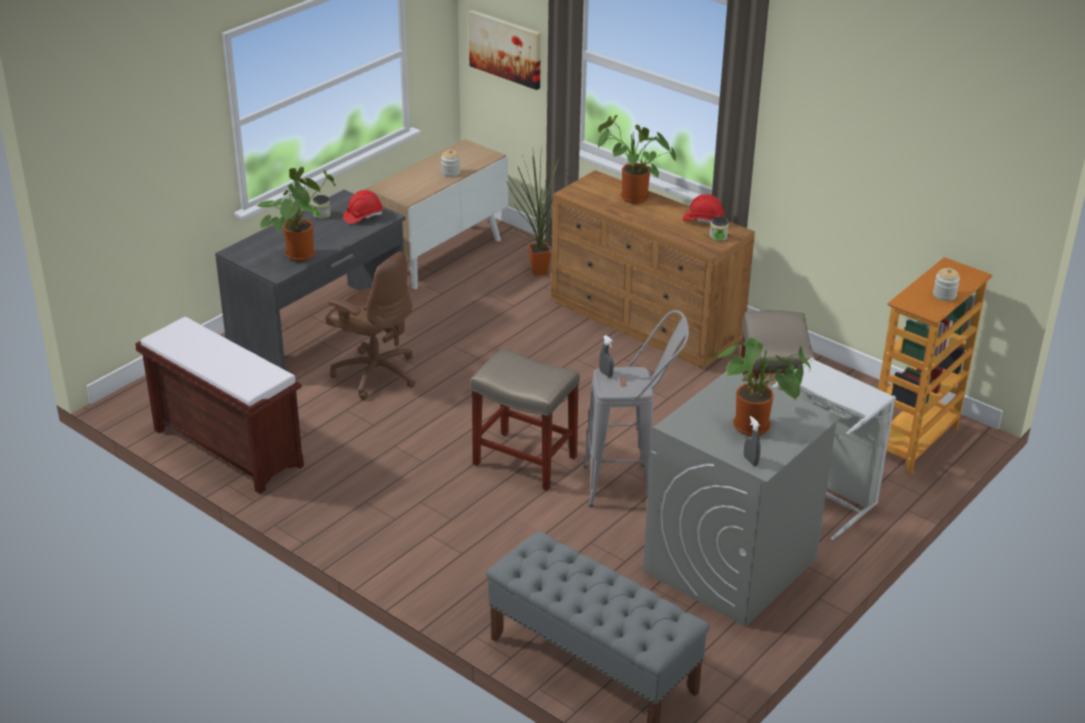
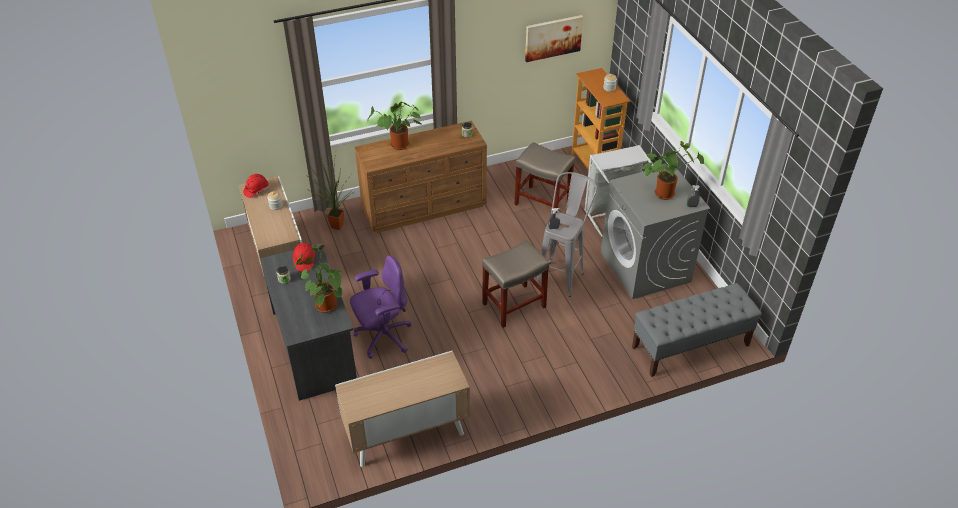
camera: 60 degrees left, 10 degrees up
brown bench [135,317,304,494] -> cabinet [335,351,470,467]
brown office chair [325,251,416,400] -> purple office chair [350,256,412,359]
picture [469,10,541,90] -> picture moved to [525,15,583,62]
red hard hat [683,194,724,223] -> red hard hat moved to [243,174,269,198]

